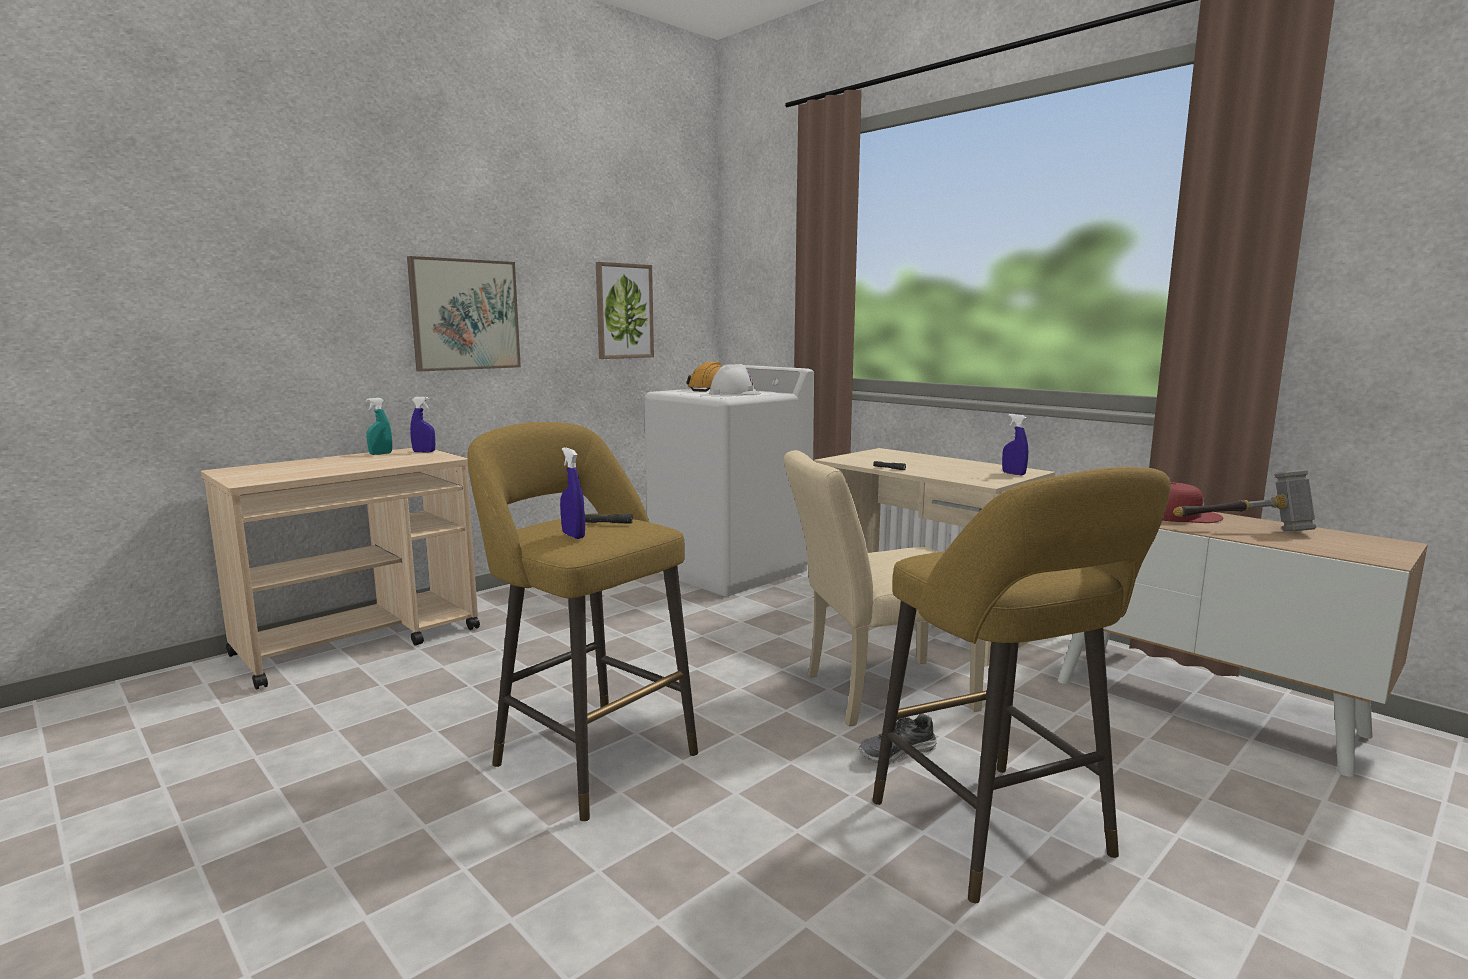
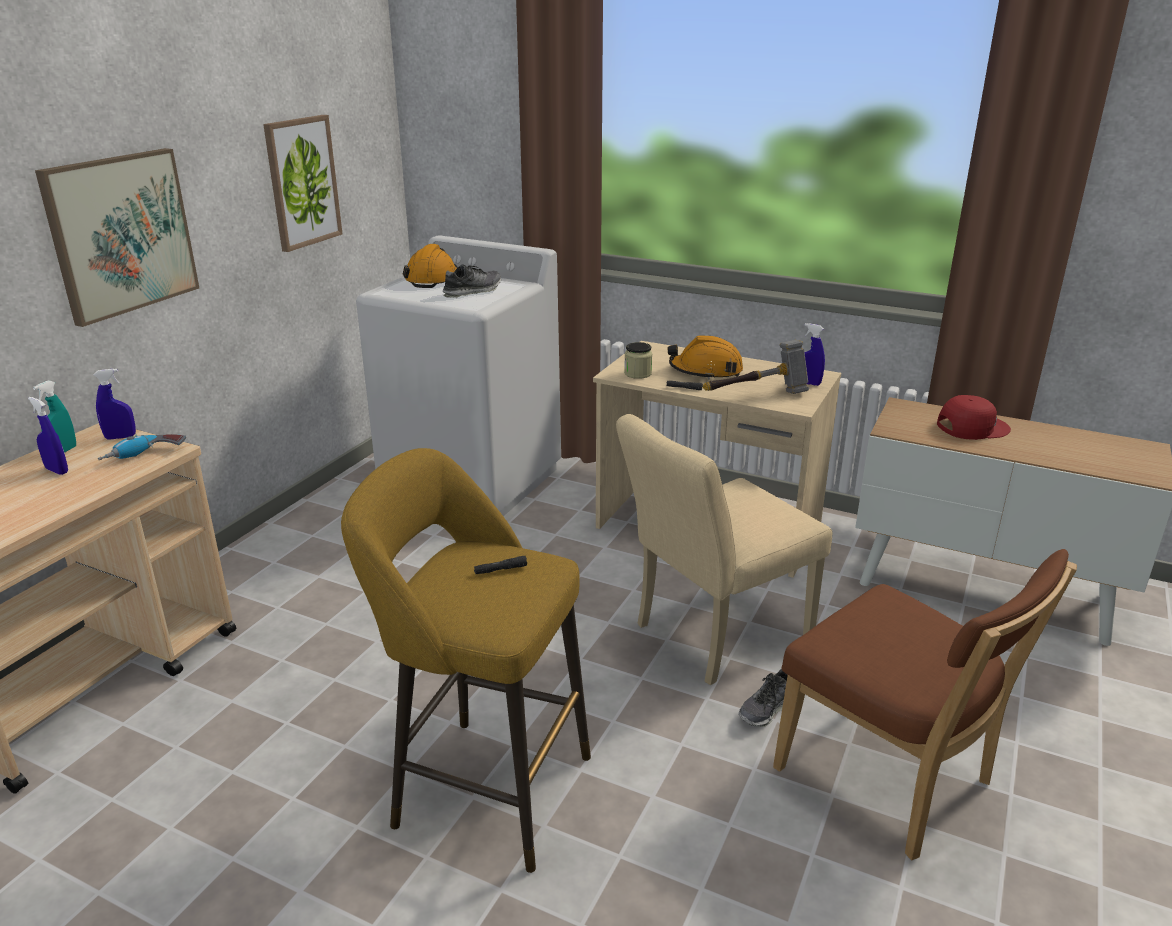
camera: 20 degrees left, 15 degrees up
blue spray bottle [560,448,585,539] -> blue spray bottle moved to [28,397,68,475]
white hard hat [709,364,761,395] -> shoe [443,264,501,298]
yellow stool [873,467,1171,903] -> brown chair [773,549,1077,860]
hammer [1173,469,1316,531] -> hammer moved to [702,340,809,394]
none -> power drill [98,434,186,460]
none -> jar [624,342,652,379]
none -> orange hard hat [668,336,743,380]

